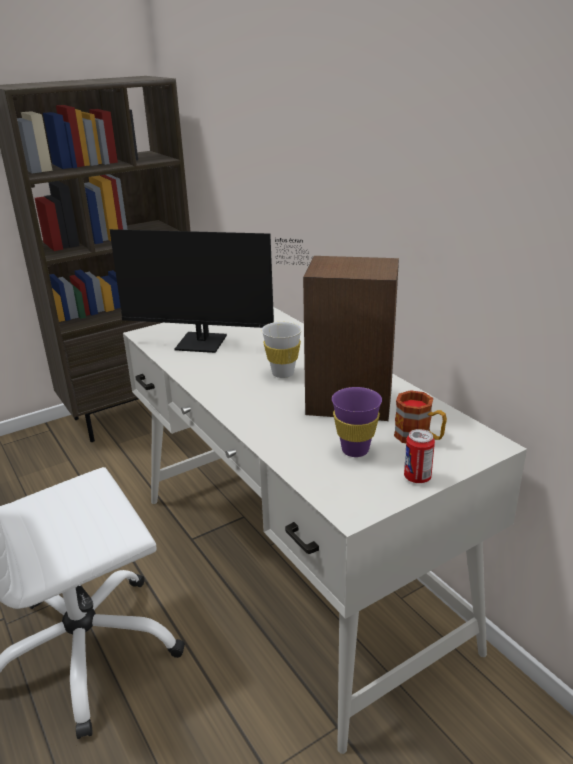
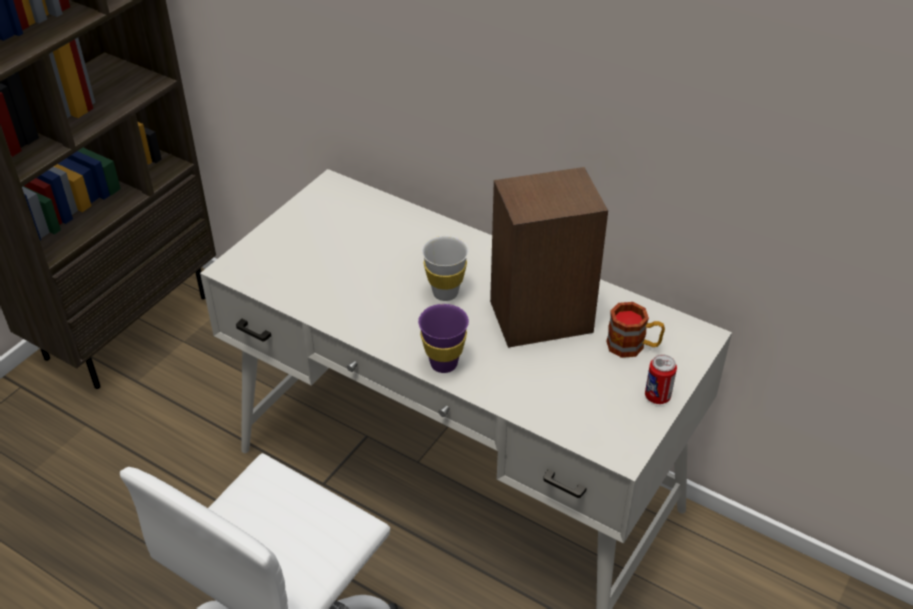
camera: 25 degrees left, 15 degrees up
monitor [110,229,309,353] -> none
purple cup [332,387,382,457] -> purple cup moved to [418,304,469,373]

